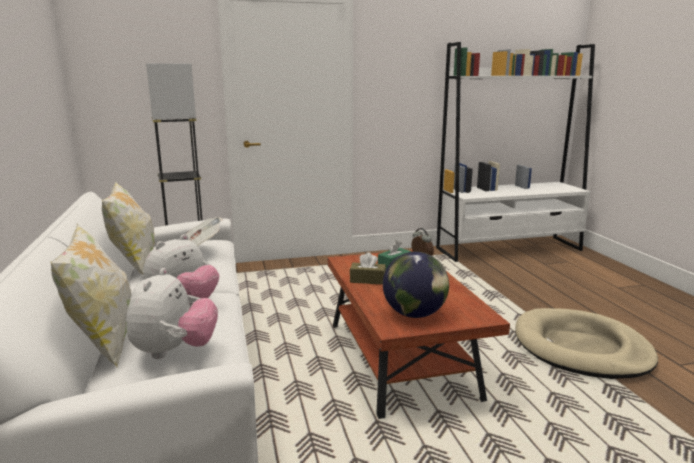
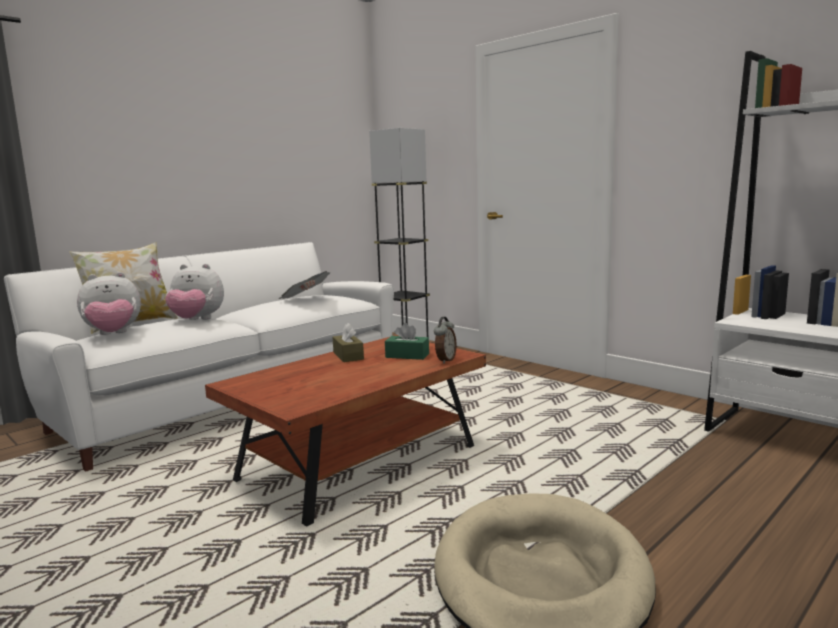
camera: 60 degrees right, 5 degrees down
pillow [102,181,154,275] -> none
globe [383,252,449,318] -> none

